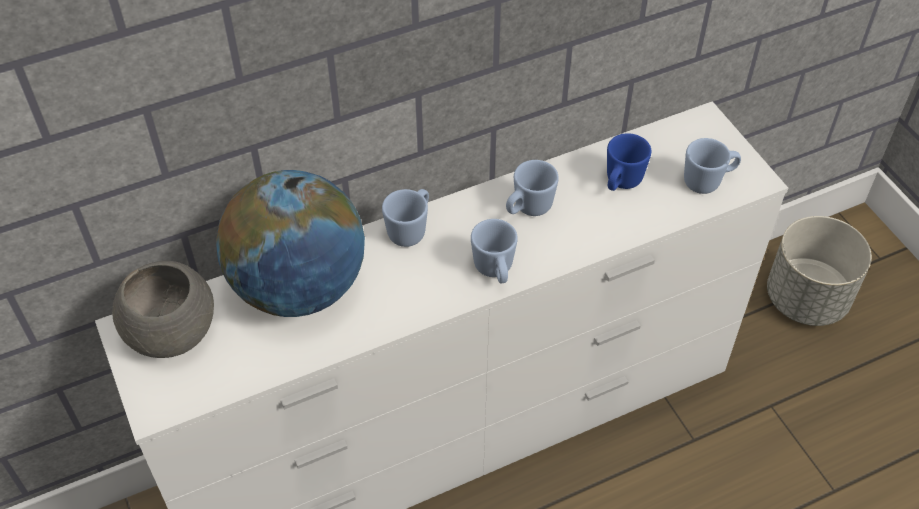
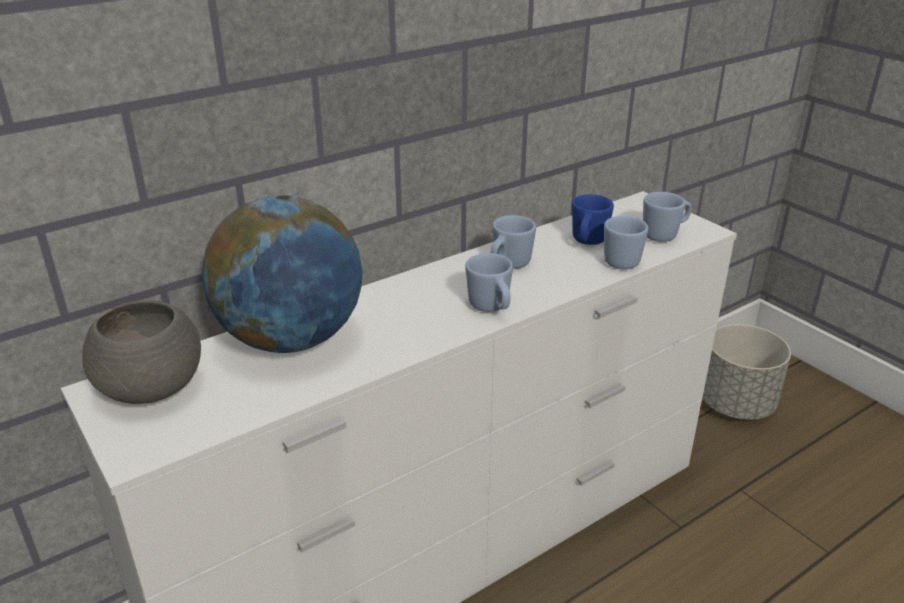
camera: 10 degrees left, 20 degrees down
blue mug [382,189,429,247] -> blue mug moved to [604,216,649,269]

